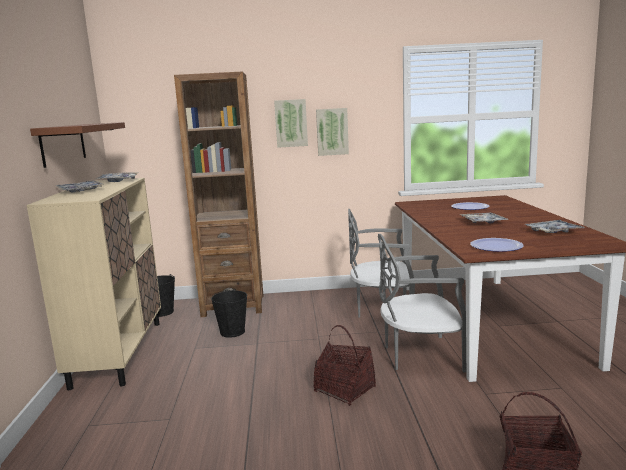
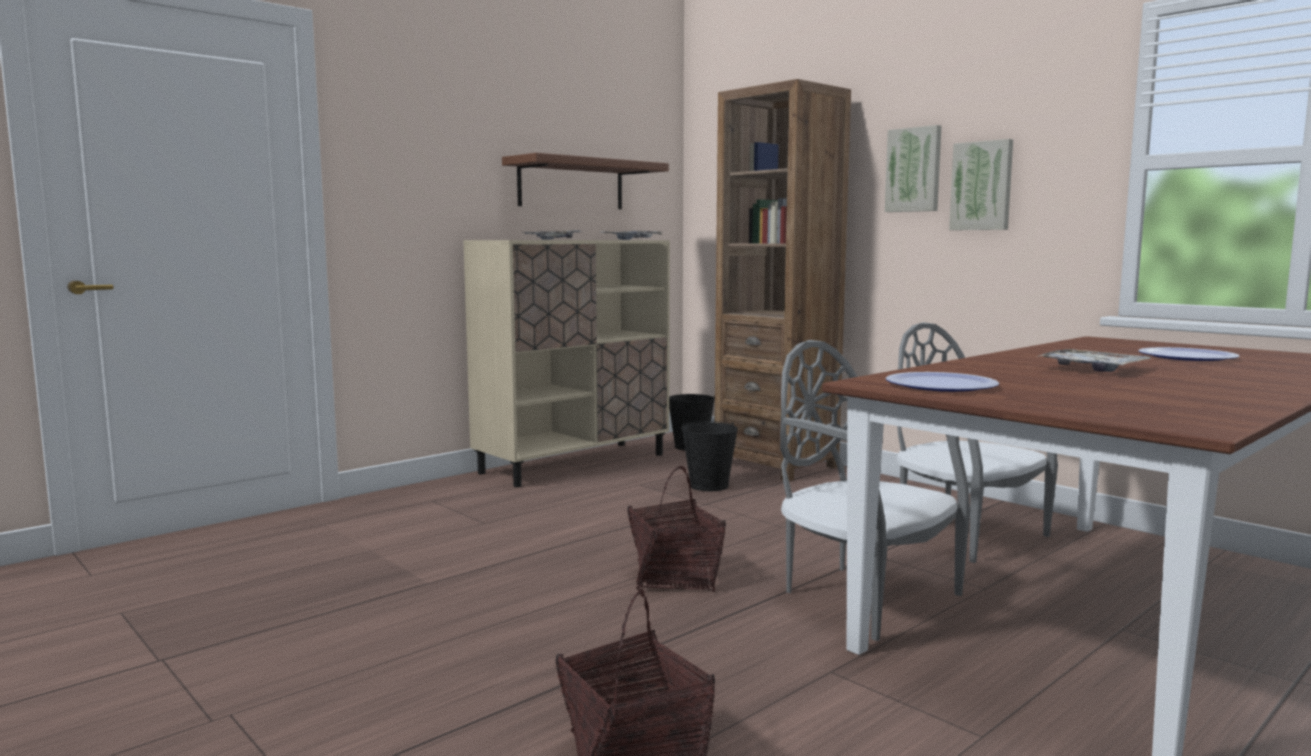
camera: 50 degrees right, 5 degrees down
tray [525,220,584,233] -> none

